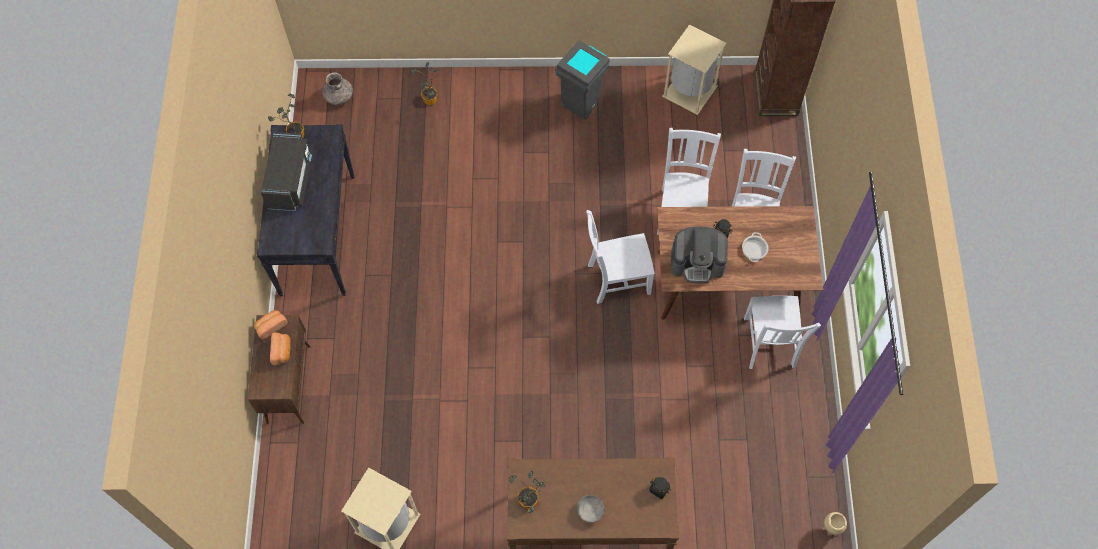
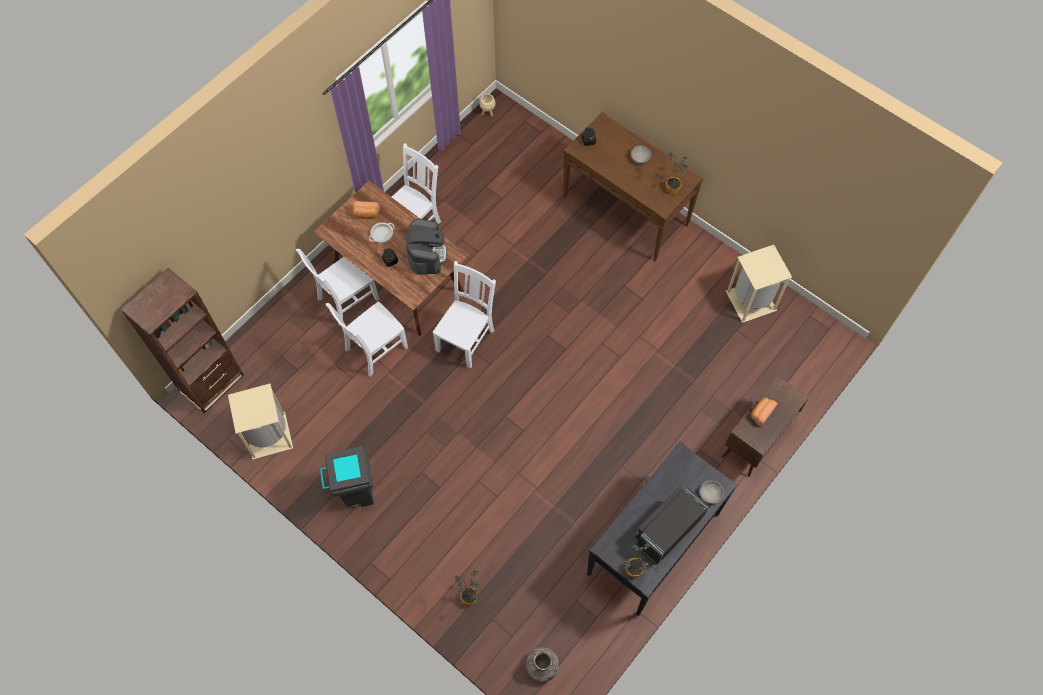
camera: 140 degrees left, 0 degrees up
bread [254,310,288,340] -> bread moved to [353,201,380,219]
white chair [586,210,655,304] -> white chair turned 90 degrees counterclockwise [433,261,496,369]
coffee machine [671,226,728,283] -> coffee machine turned 45 degrees clockwise [406,218,447,275]
none -> grey bowl [699,481,724,504]

